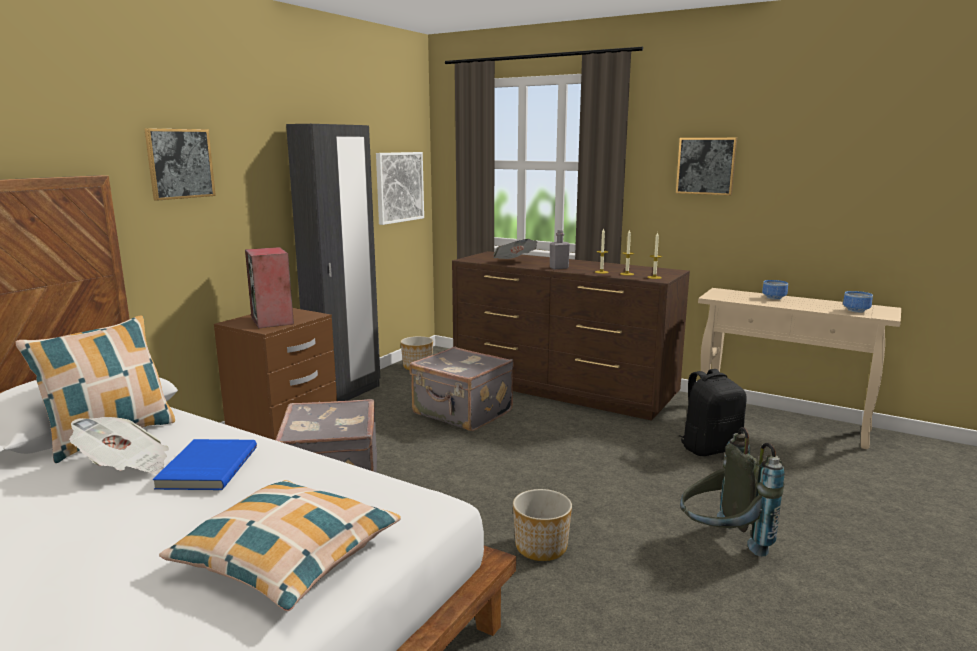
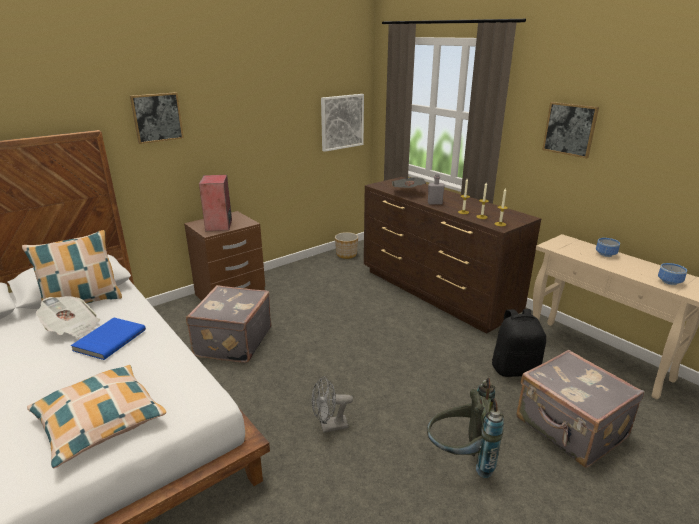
camera: 20 degrees right, 10 degrees up
black wardrobe [286,124,380,401] -> none
grey suitcase [409,347,514,431] -> grey suitcase moved to [516,350,644,468]
planter [513,489,572,561] -> grey fan [312,376,353,433]

